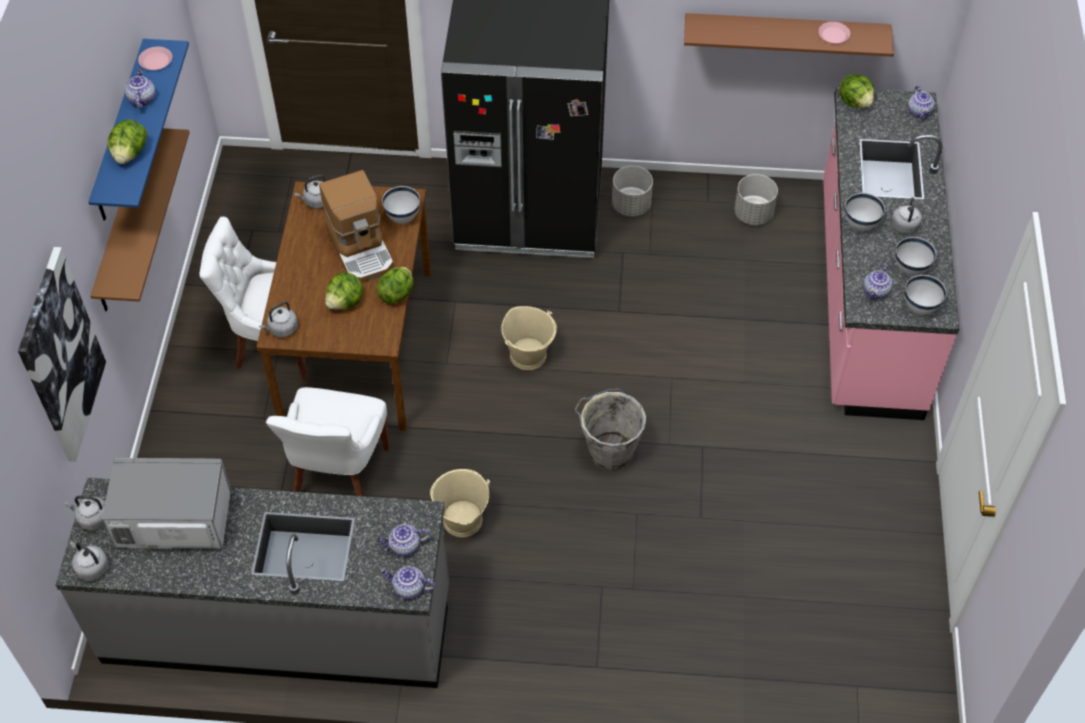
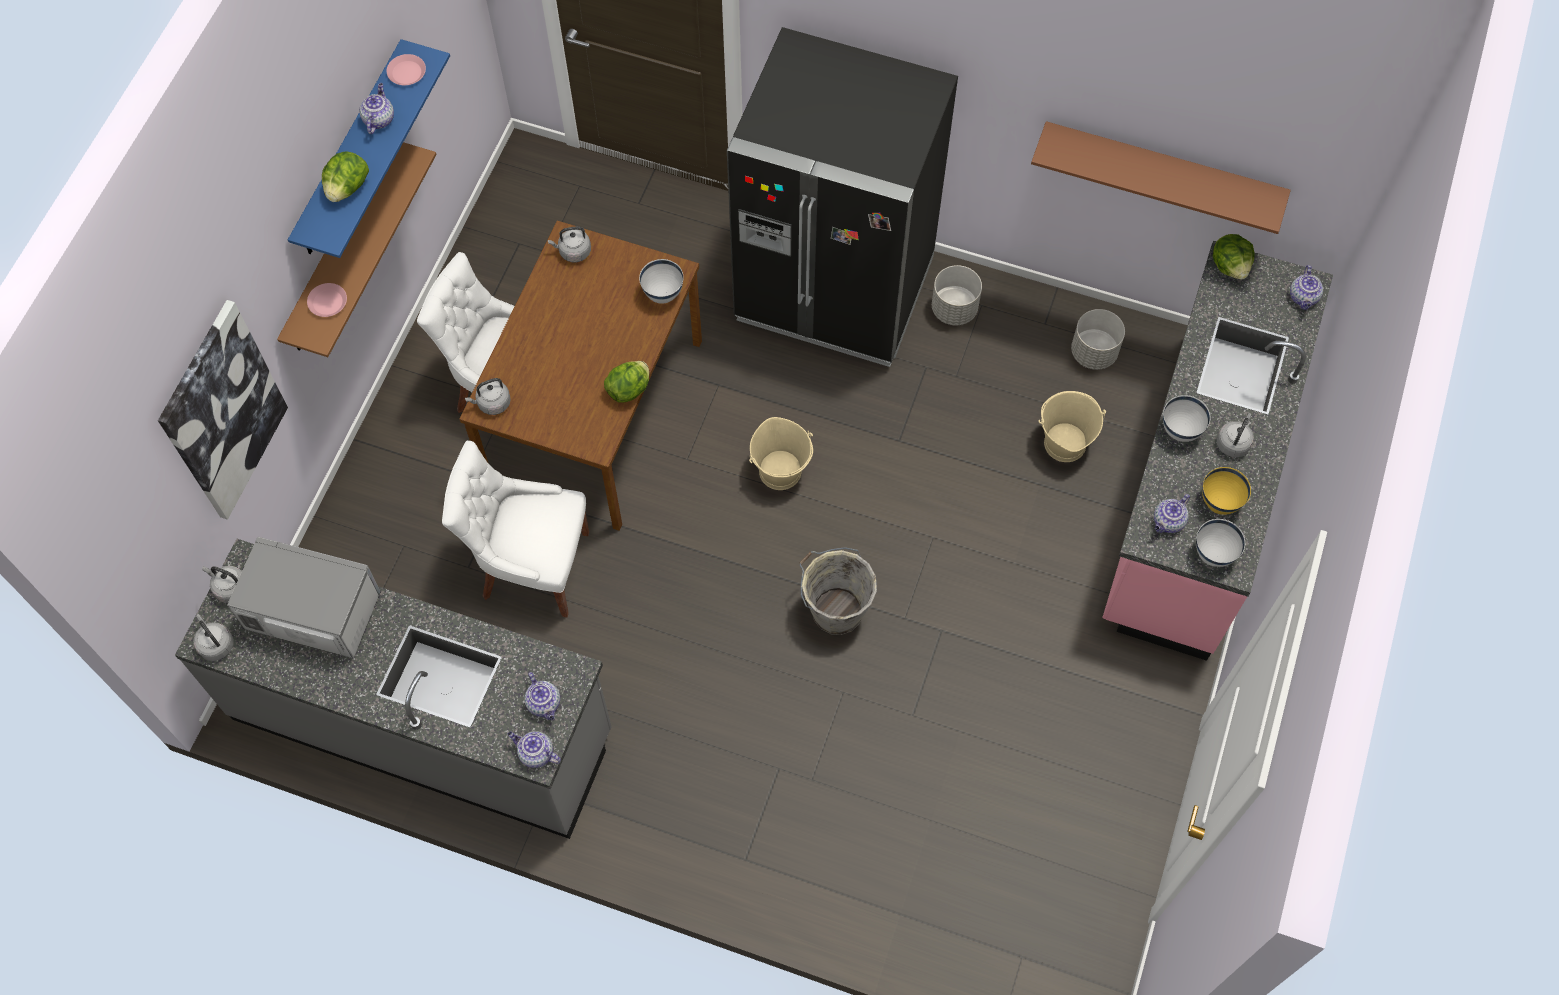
camera: 15 degrees right, 10 degrees up
white chair [266,387,390,496] -> white chair turned 75 degrees clockwise [442,440,589,617]
coffee machine [319,170,394,283] -> none
lettuce [325,273,363,309] -> none
teapot [377,524,430,557] -> teapot turned 120 degrees counterclockwise [524,672,560,720]
beige bucket [430,469,490,537] -> beige bucket moved to [1038,391,1106,462]
pink plate [819,22,850,44] -> pink plate moved to [307,283,347,317]
white bowl [896,237,936,276] -> yellow bowl [1202,467,1251,515]

